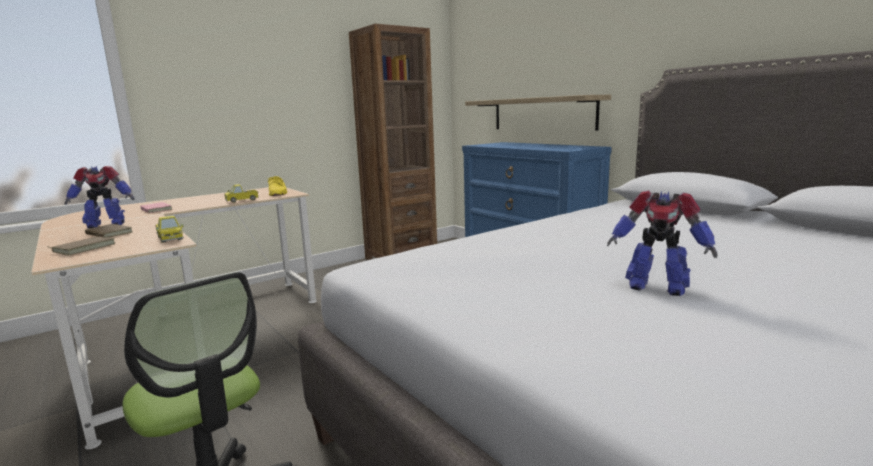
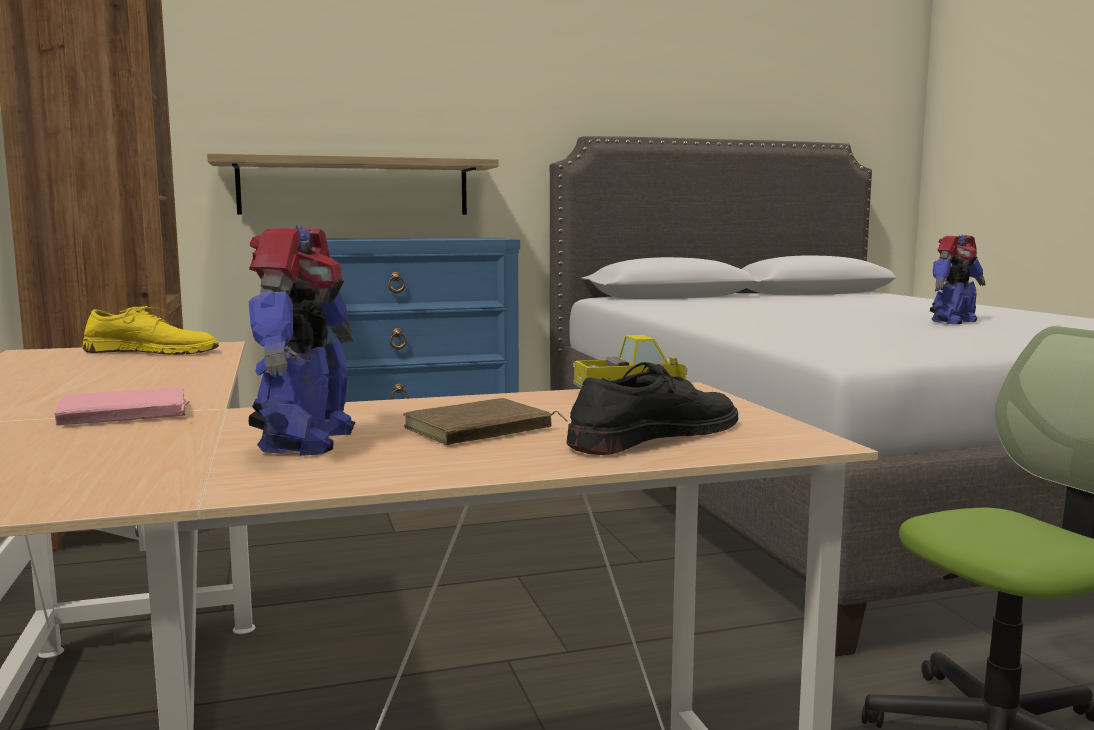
camera: 70 degrees left, 5 degrees down
brown book [47,237,115,255] -> black shoe [566,362,738,455]
toy truck [224,184,259,203] -> none

